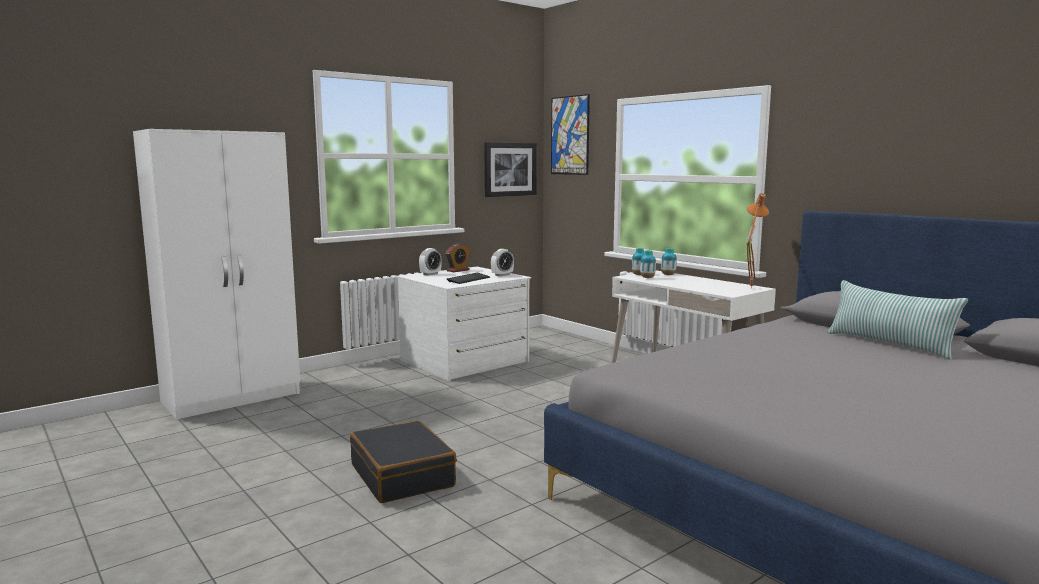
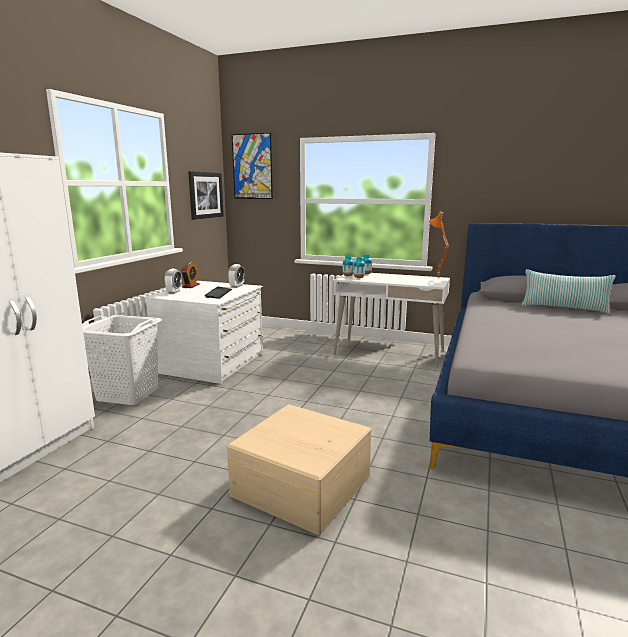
camera: 30 degrees left, 5 degrees up
black suitcase [350,420,457,503] -> beige storage box [227,404,371,535]
none -> white laundry basket [82,315,162,405]

